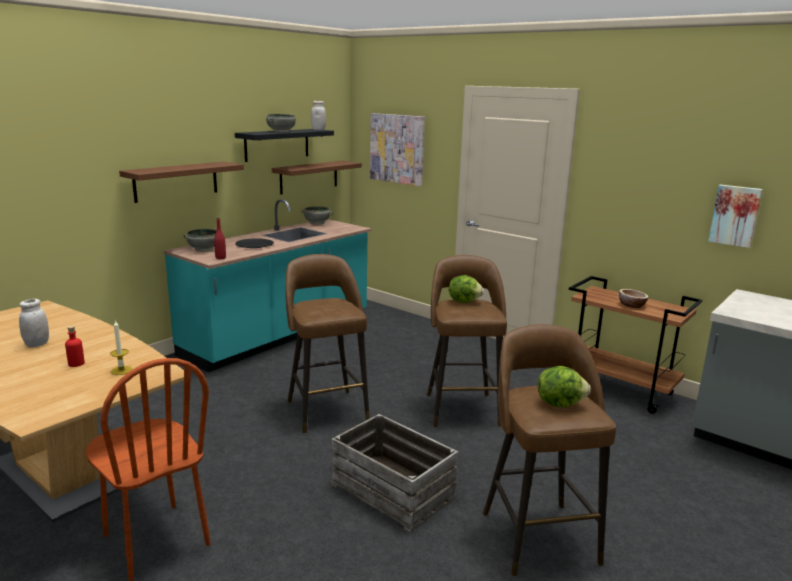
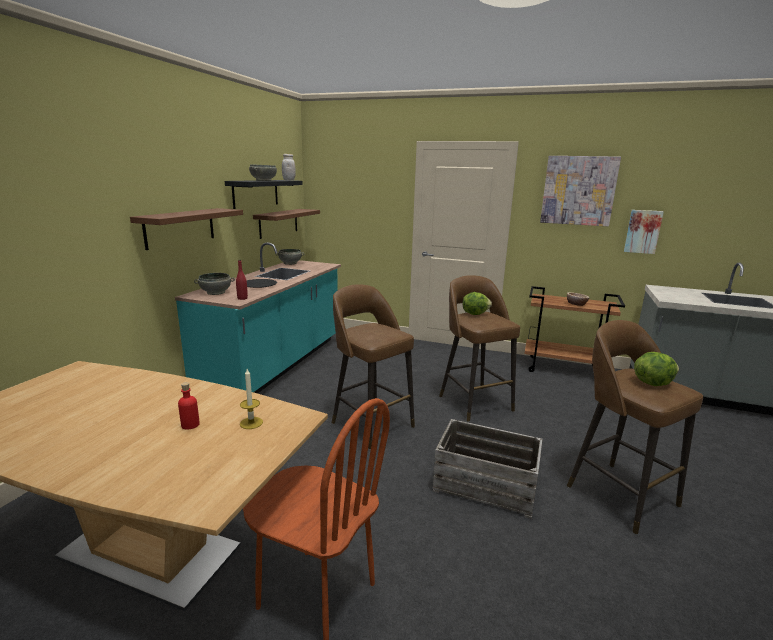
camera: 20 degrees left, 0 degrees up
white jar [19,299,49,348] -> none
picture [370,113,425,186] -> picture moved to [540,156,621,226]

